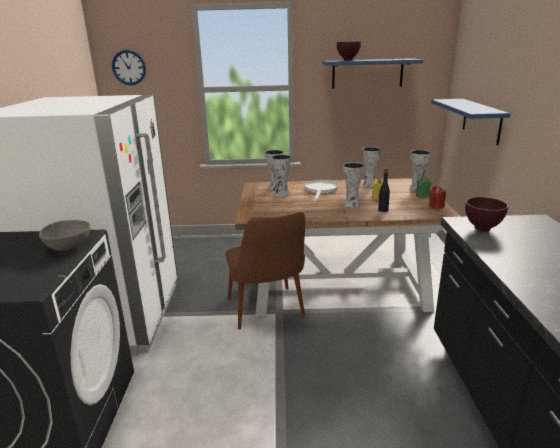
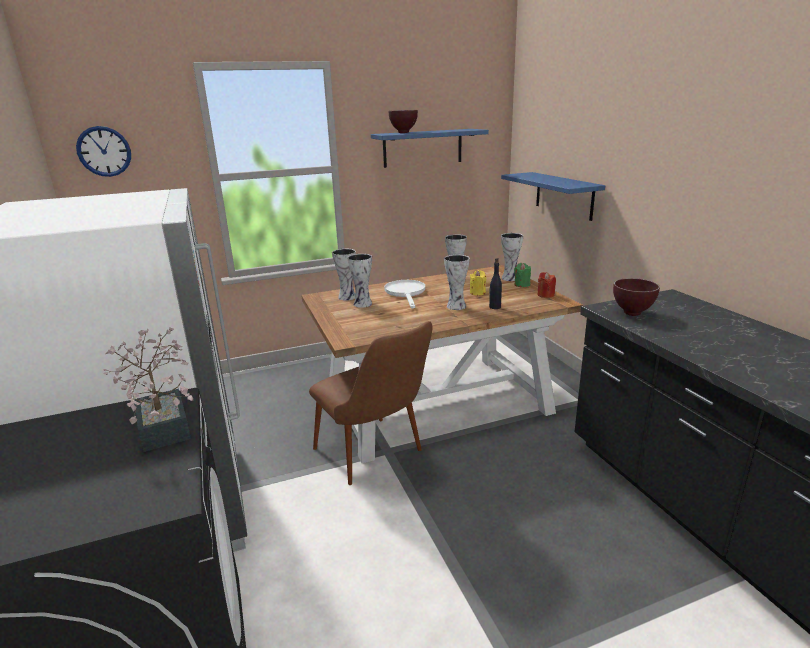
camera: 20 degrees left, 0 degrees up
grey bowl [39,220,90,251] -> potted plant [104,327,193,452]

